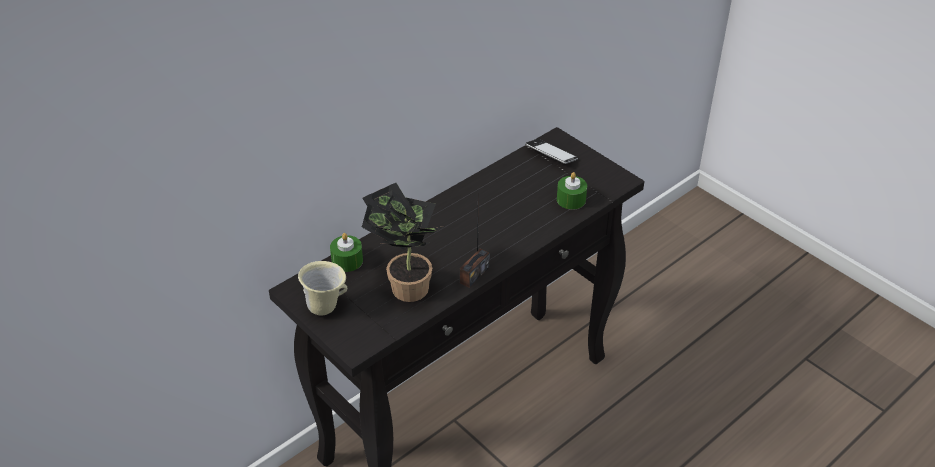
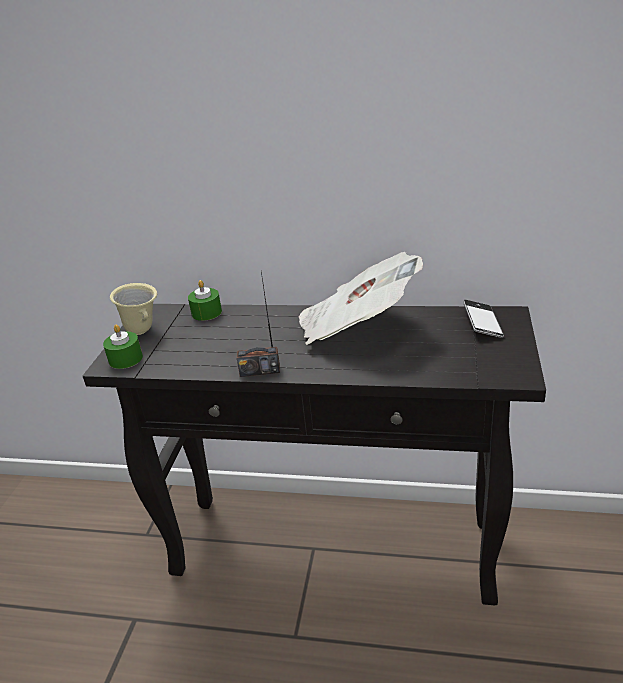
camera: 55 degrees right, 10 degrees down
potted plant [362,183,444,302] -> none
green candle [557,172,587,210] -> green candle moved to [103,324,143,369]
none -> newspaper [299,252,423,345]

